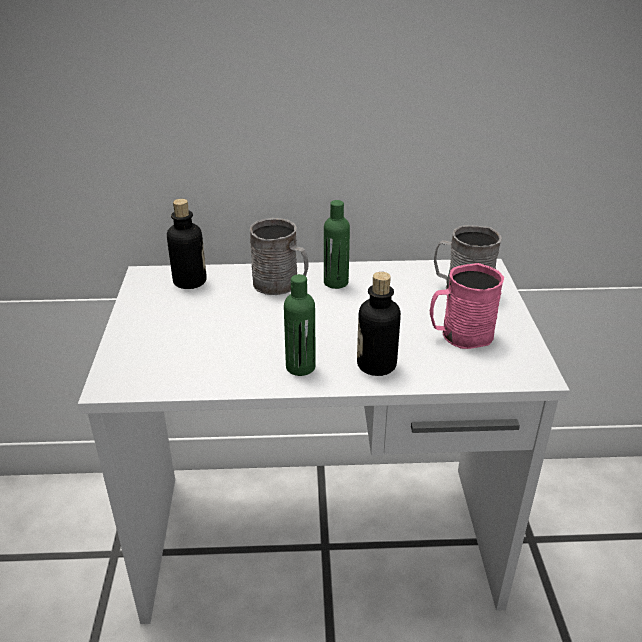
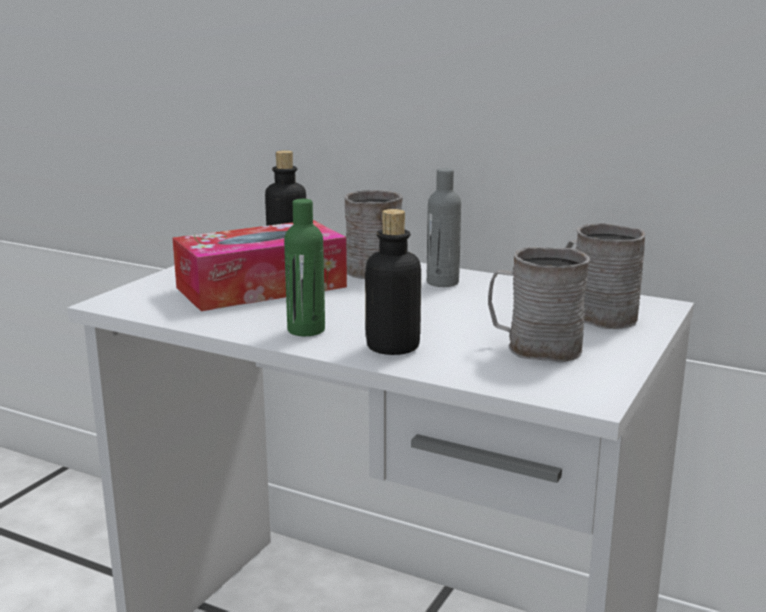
camera: 30 degrees right, 15 degrees down
green bottle [324,200,350,289] -> grey bottle [427,168,461,287]
pink mug [430,263,504,349] -> grey mug [488,246,590,363]
none -> tissue box [173,220,347,311]

